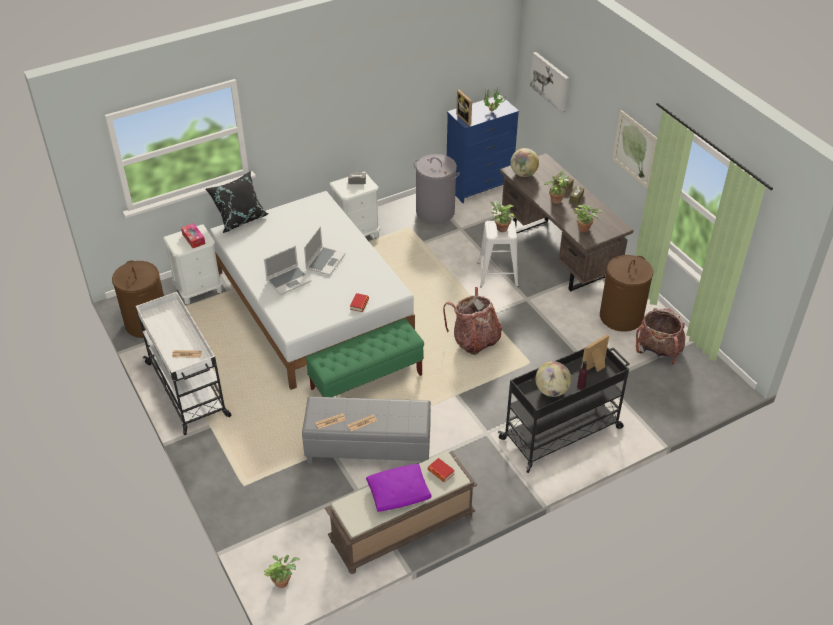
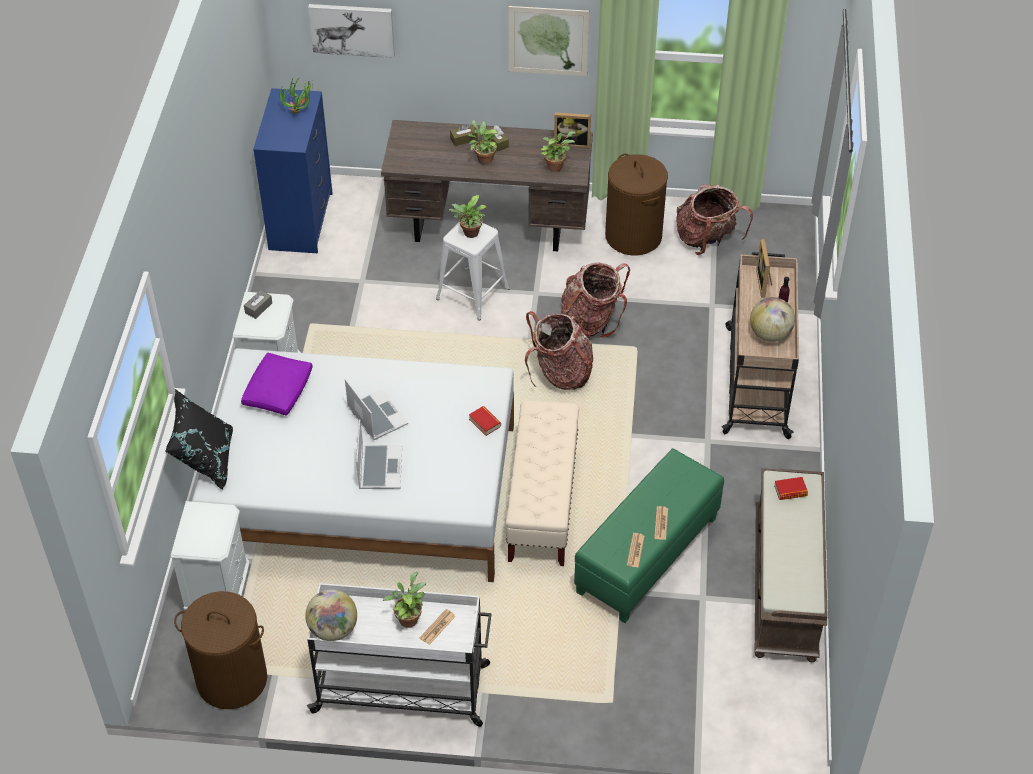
camera: 55 degrees left, 5 degrees up
tissue box [181,223,205,248] -> none
potted plant [264,555,300,588] -> potted plant moved to [383,572,426,628]
grey ottoman [302,397,431,464] -> green ottoman [574,448,724,623]
green bench [306,319,424,397] -> beige bench [505,400,579,566]
purple pillow [366,464,432,512] -> purple pillow moved to [241,353,313,416]
grey laundry basket [413,154,460,224] -> none
picture frame [456,90,472,126] -> picture frame moved to [554,113,591,148]
black cart [498,347,630,473] -> beige cart [722,252,799,439]
globe [510,148,539,177] -> globe moved to [305,589,357,641]
none -> backpack [560,263,630,338]

